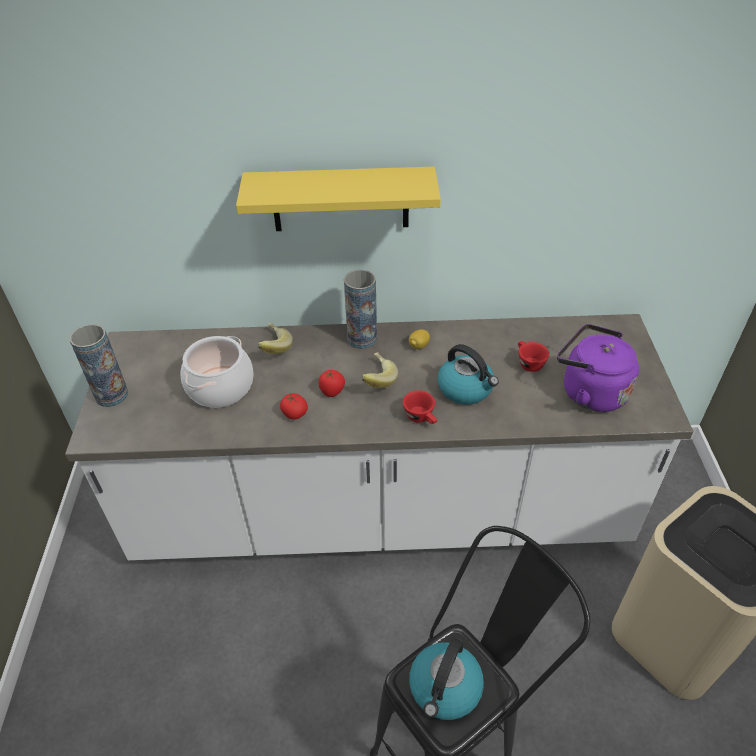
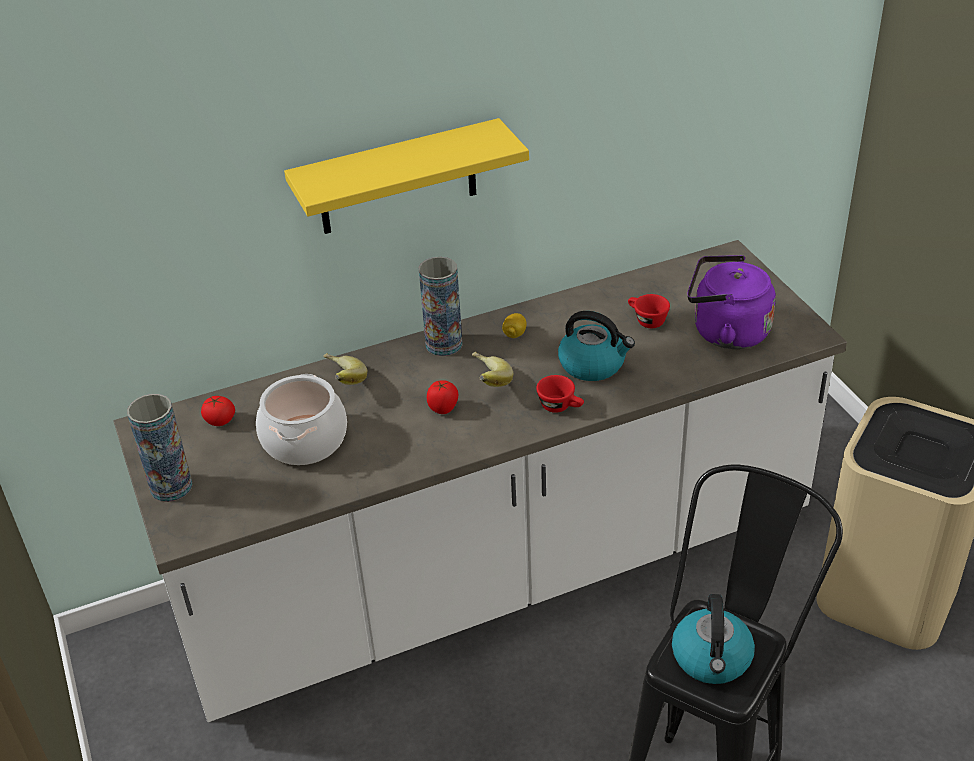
camera: 20 degrees left, 5 degrees down
tomato [280,393,308,420] -> tomato moved to [201,396,235,426]

